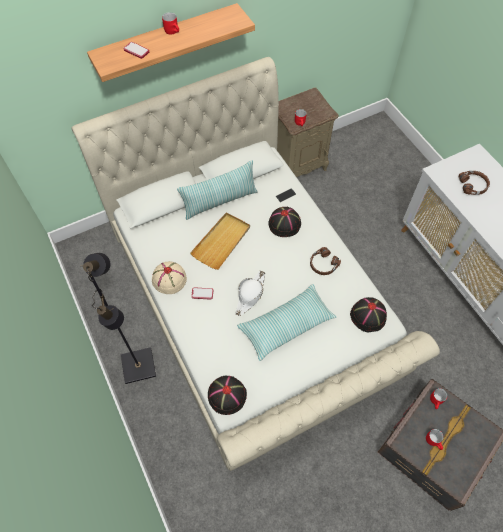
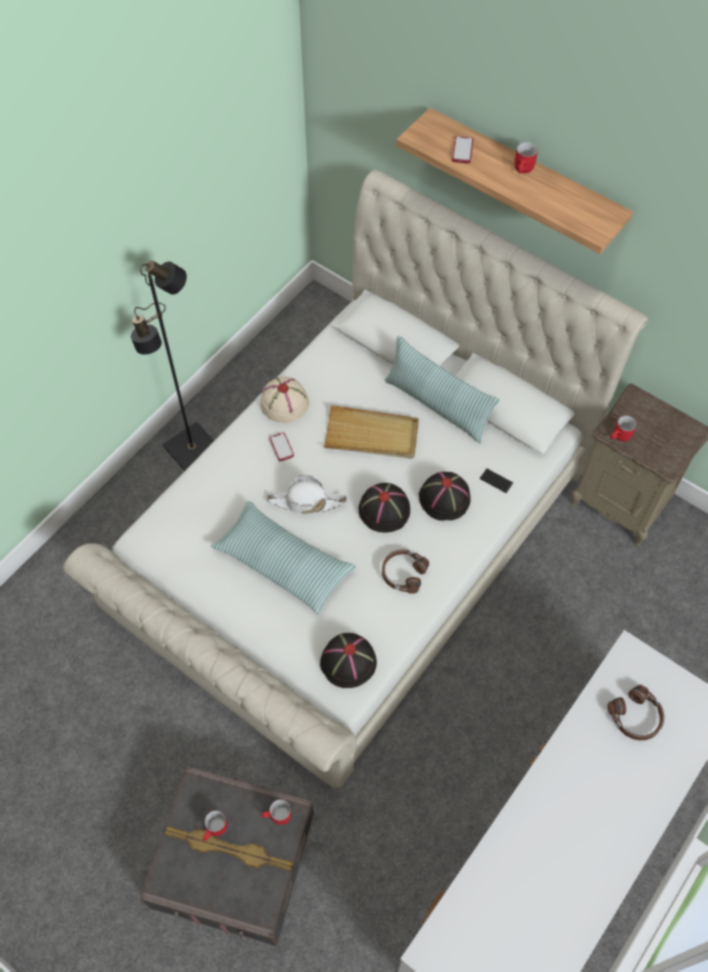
camera: 65 degrees right, 0 degrees up
black hat [208,376,247,415] -> black hat moved to [358,483,410,533]

